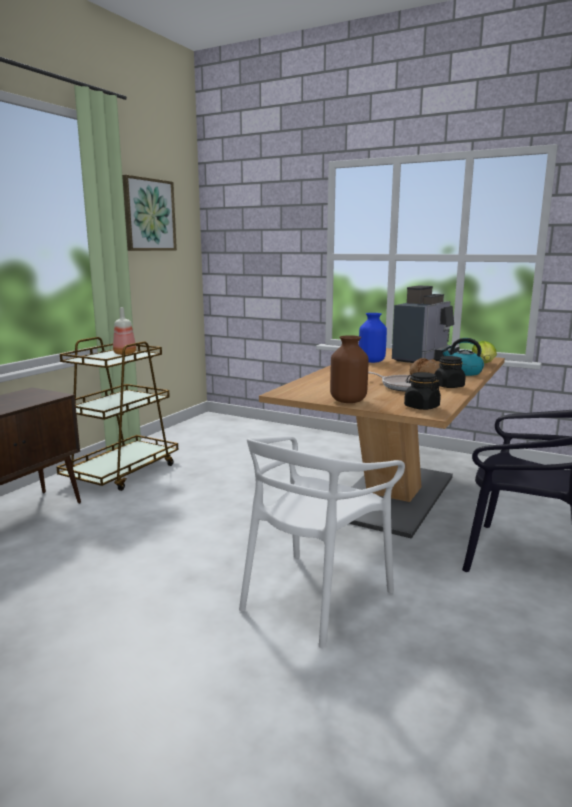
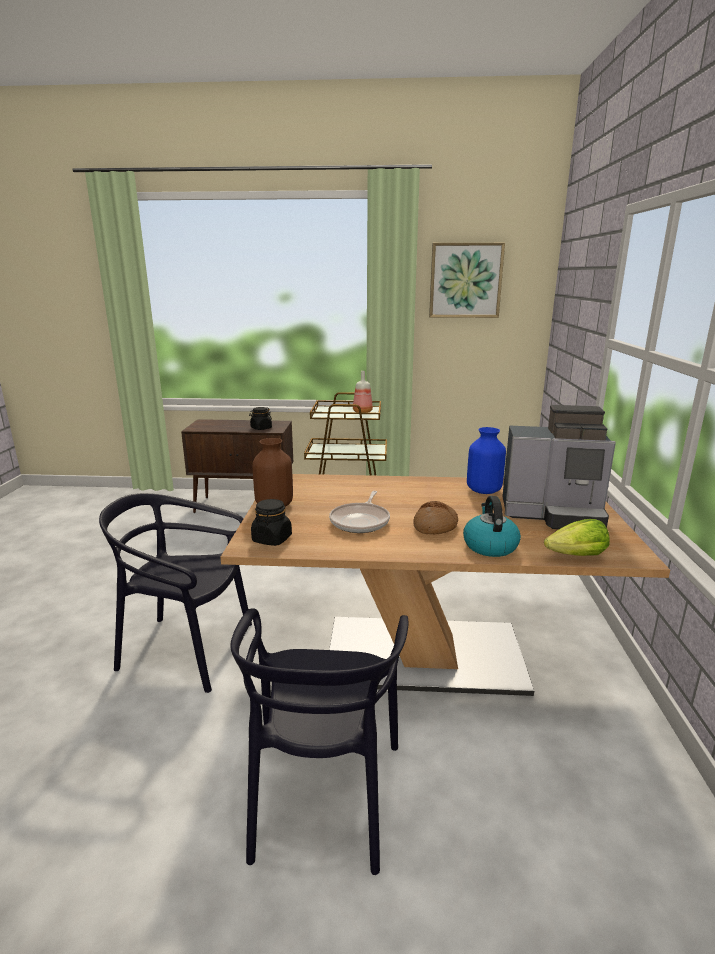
camera: 65 degrees right, 5 degrees up
white chair [239,435,405,648] -> black chair [99,493,252,693]
black jar [435,356,466,388] -> black jar moved to [249,407,272,430]

